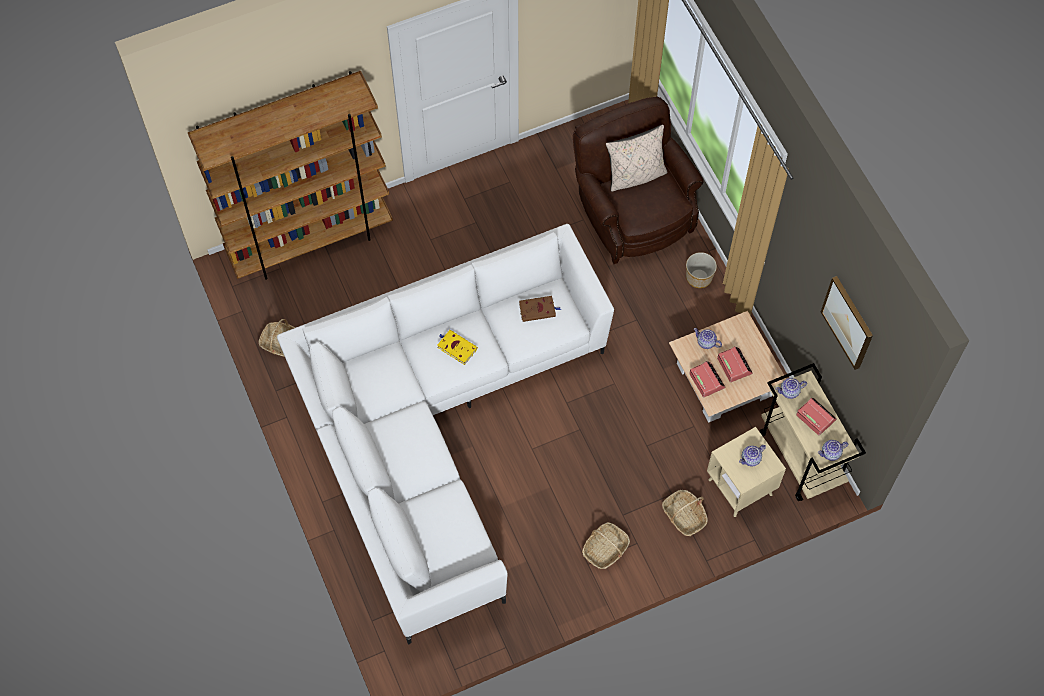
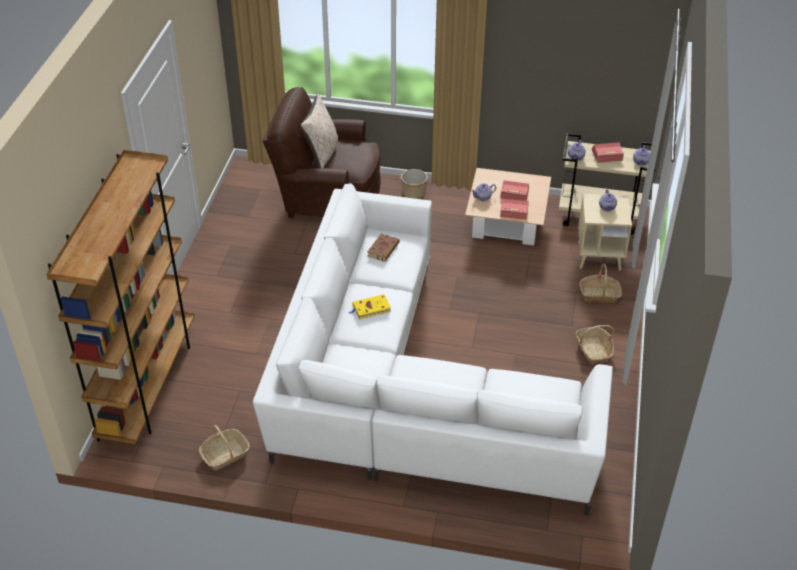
camera: 55 degrees left, 20 degrees down
picture [821,276,873,370] -> none

